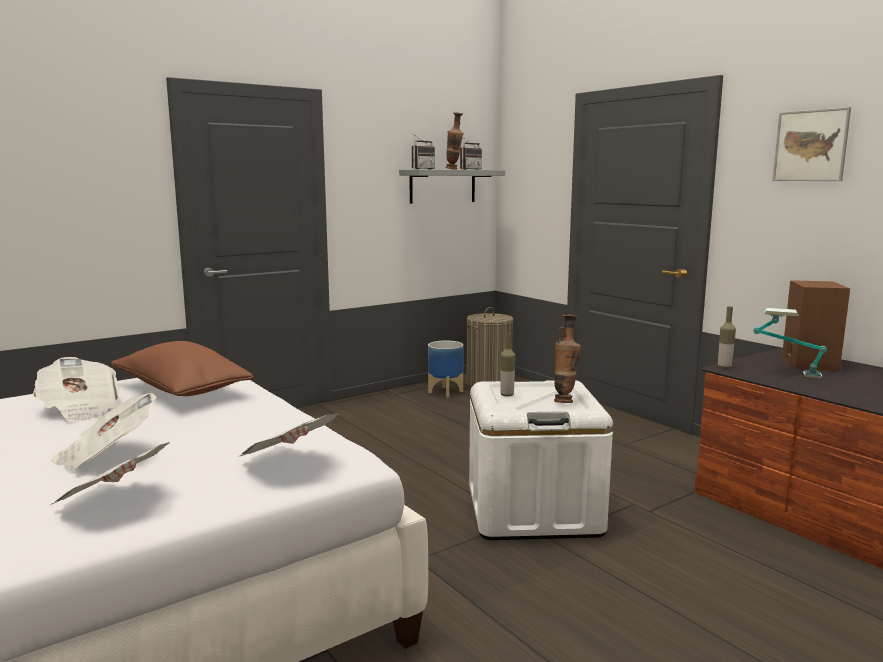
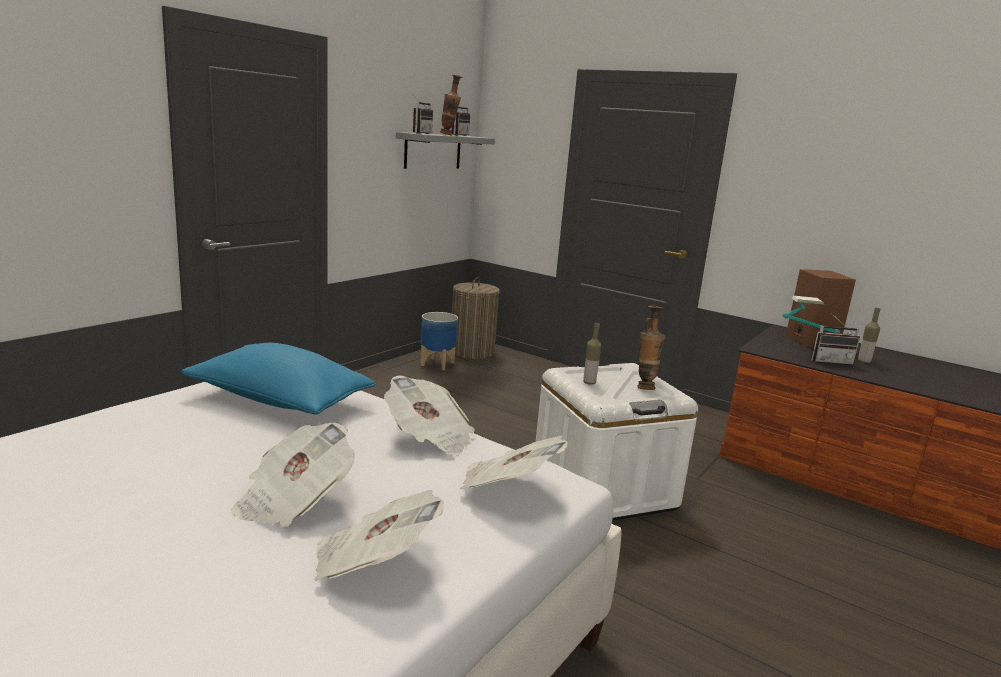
camera: 20 degrees left, 5 degrees up
newspaper [33,357,119,422] -> newspaper moved to [384,375,475,456]
brown pillow [111,341,254,396] -> blue pillow [181,343,376,414]
bottle [718,307,736,369] -> bottle moved to [858,308,880,364]
picture [773,107,851,181] -> none
none -> radio [811,313,860,365]

